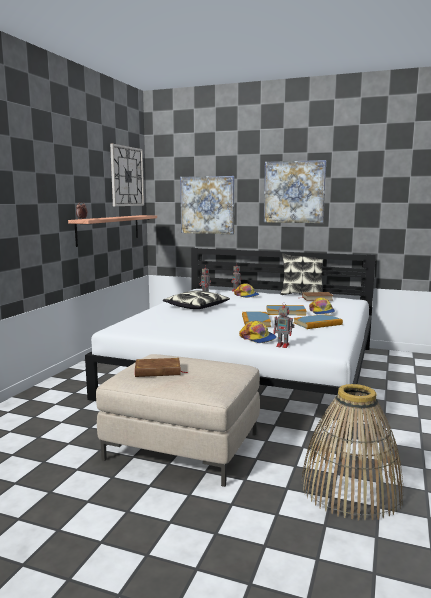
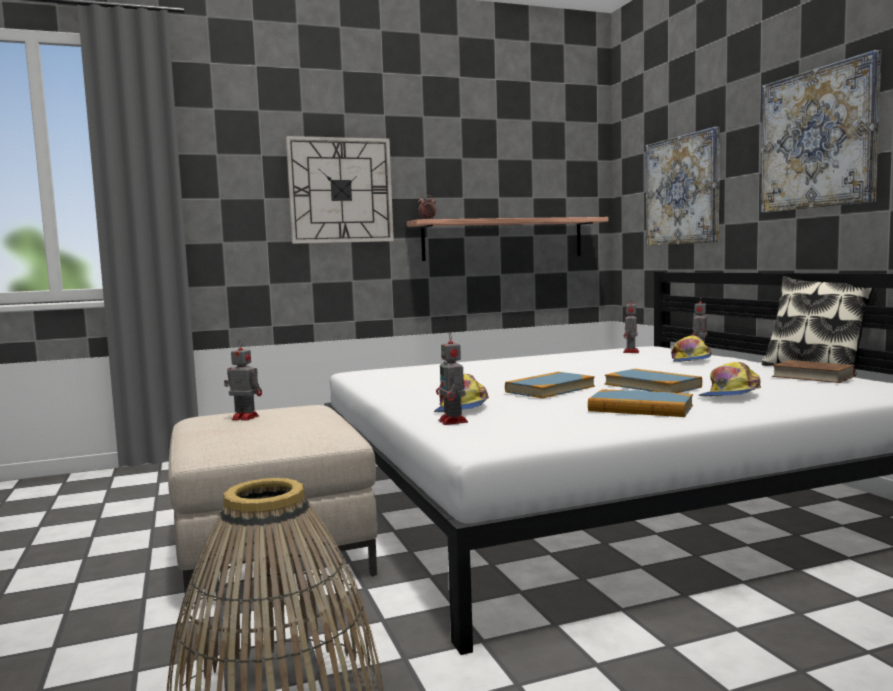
camera: 50 degrees right, 5 degrees down
wall clock [110,144,144,206] -> wall clock moved to [286,136,394,244]
brown book [135,358,188,377] -> toy robot [224,340,262,421]
pillow [163,290,230,309] -> none

